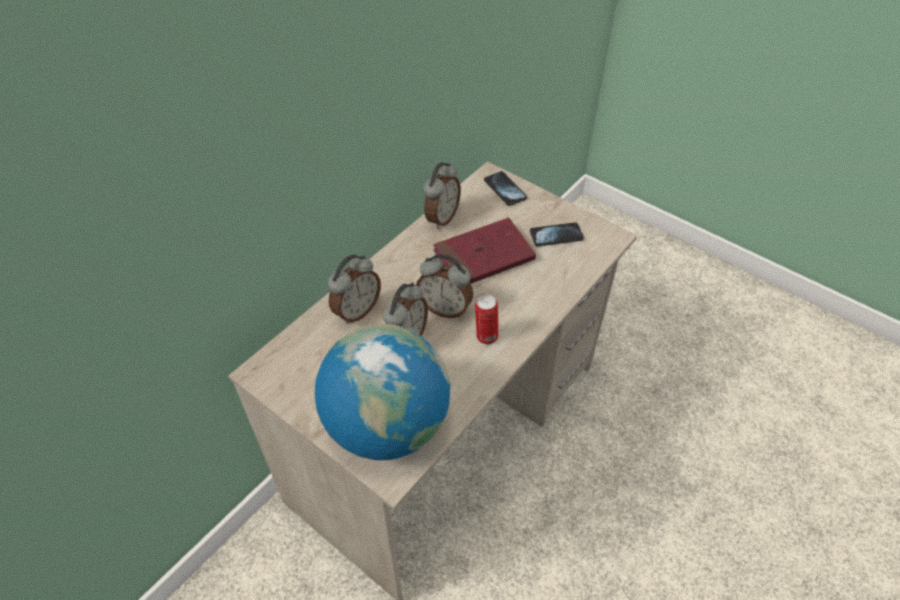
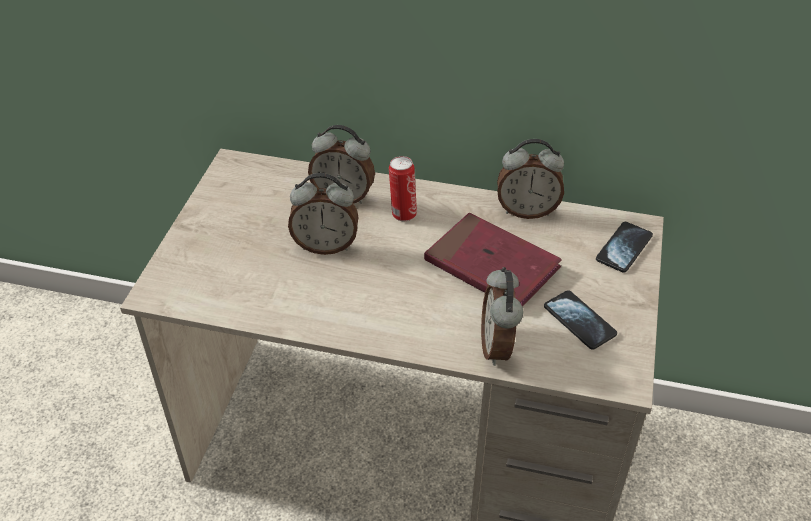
camera: 65 degrees right, 5 degrees down
globe [315,324,450,460] -> none
alarm clock [416,254,473,318] -> alarm clock moved to [481,267,523,366]
can [475,294,498,344] -> can moved to [389,156,417,221]

